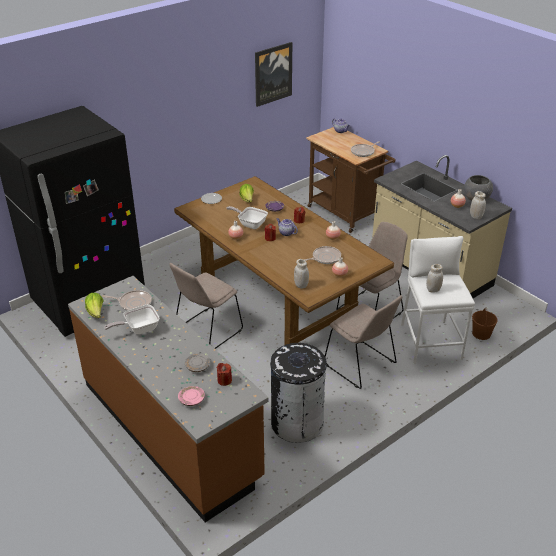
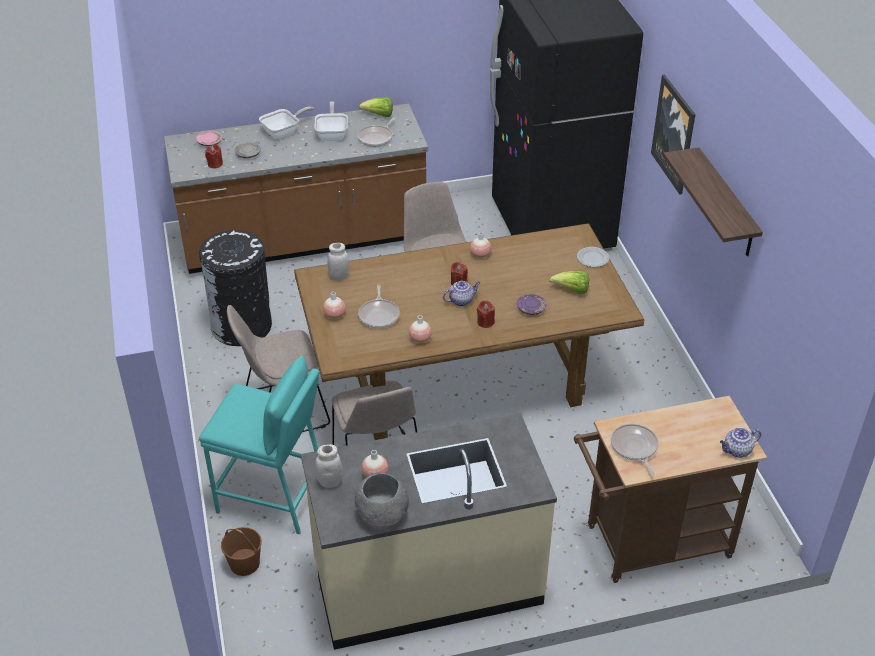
camera: 115 degrees right, 5 degrees up
frying pan [226,206,268,229] -> frying pan moved to [259,106,314,139]
picture [255,42,292,107] -> picture moved to [651,75,695,195]
white stool [401,236,475,364] -> turquoise stool [199,356,319,534]
white jar [426,264,443,292] -> none
none -> shelf [663,147,763,256]

